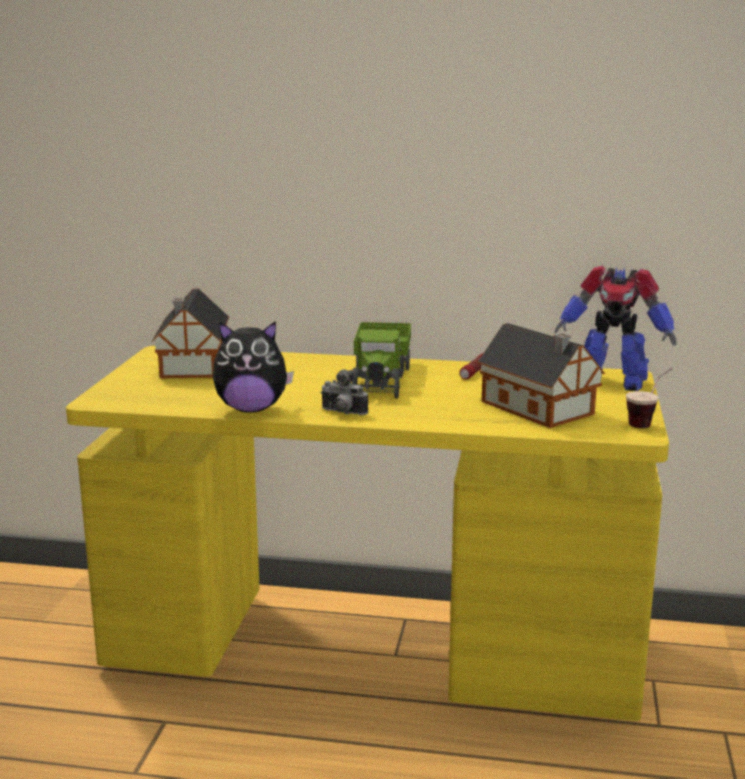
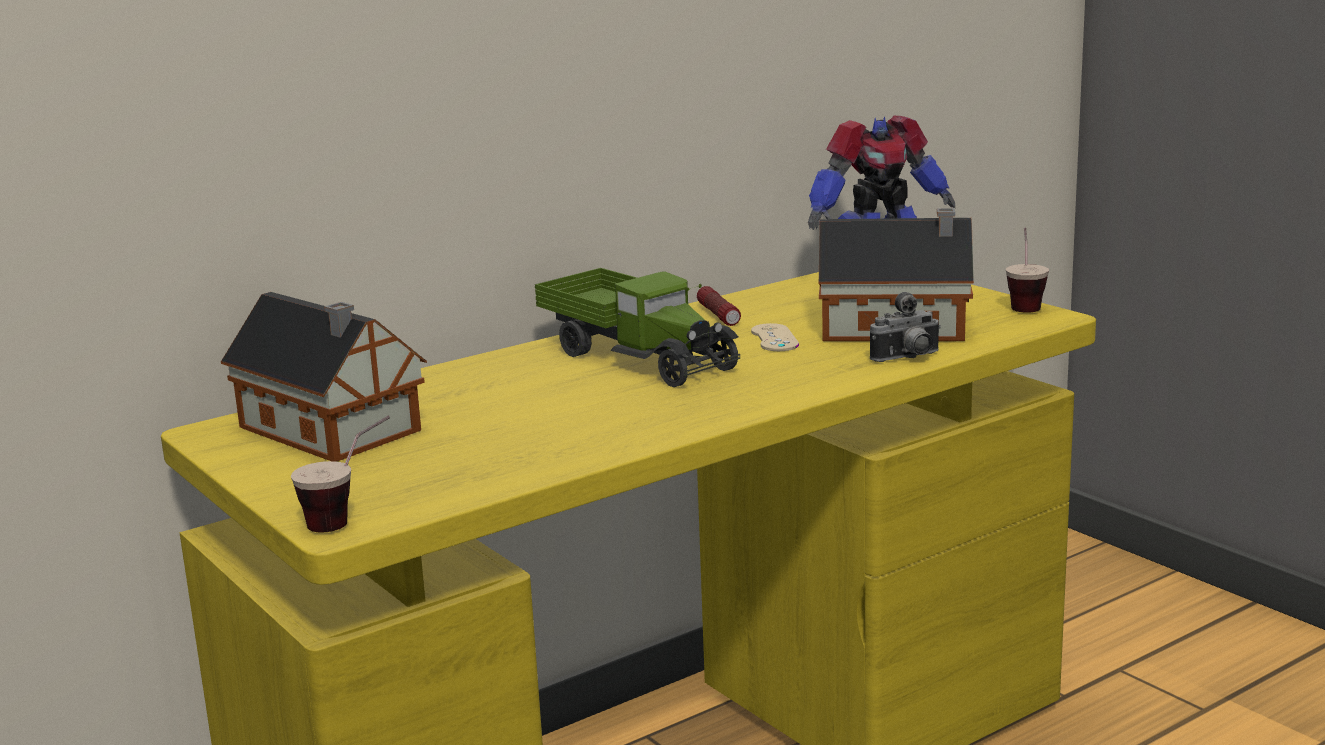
camera: 45 degrees left, 0 degrees up
plush toy [213,321,294,413] -> none
camera [320,369,368,415] -> camera moved to [870,292,941,362]
none -> cup [291,416,390,532]
none -> beige game controller [751,323,799,351]

